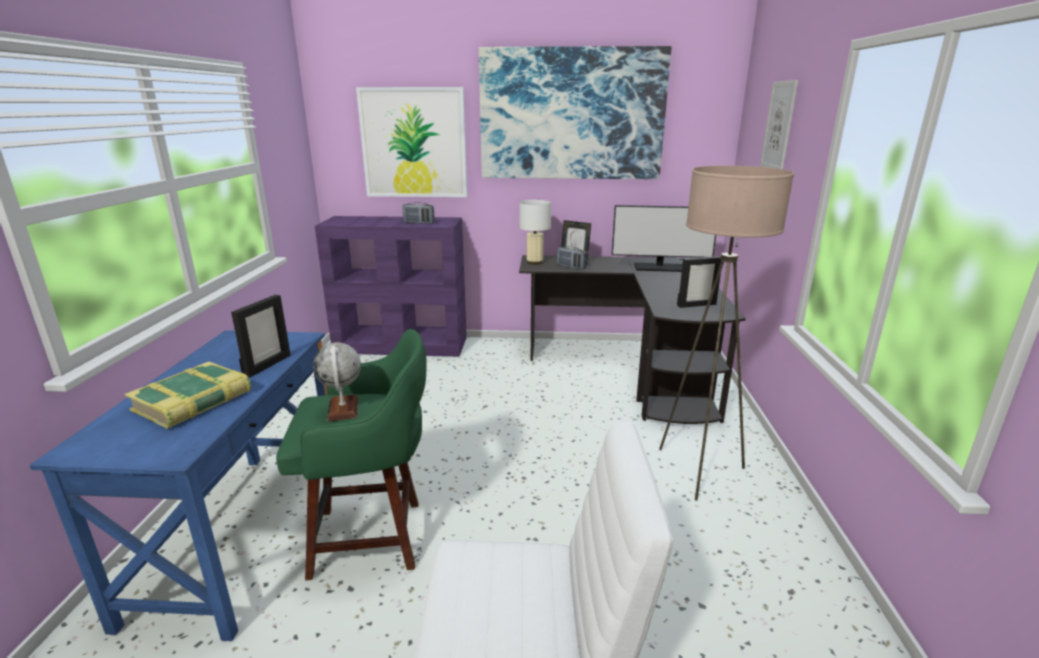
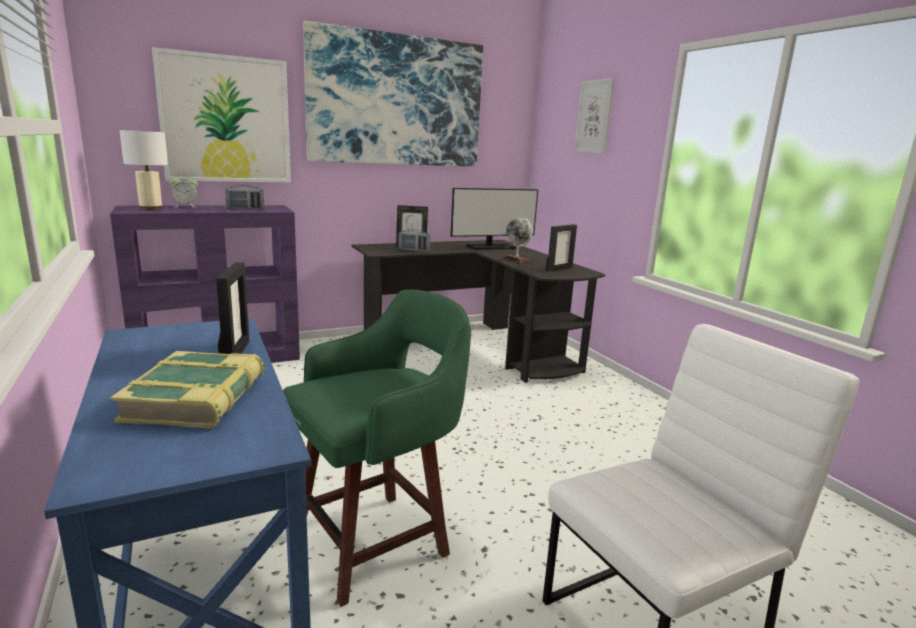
camera: 30 degrees left, 5 degrees down
globe [313,343,361,421] -> globe moved to [503,217,533,263]
white table lamp [519,200,551,265] -> white table lamp moved to [120,130,168,210]
beige floor lamp [659,166,794,501] -> none
none -> alarm clock [169,177,198,207]

